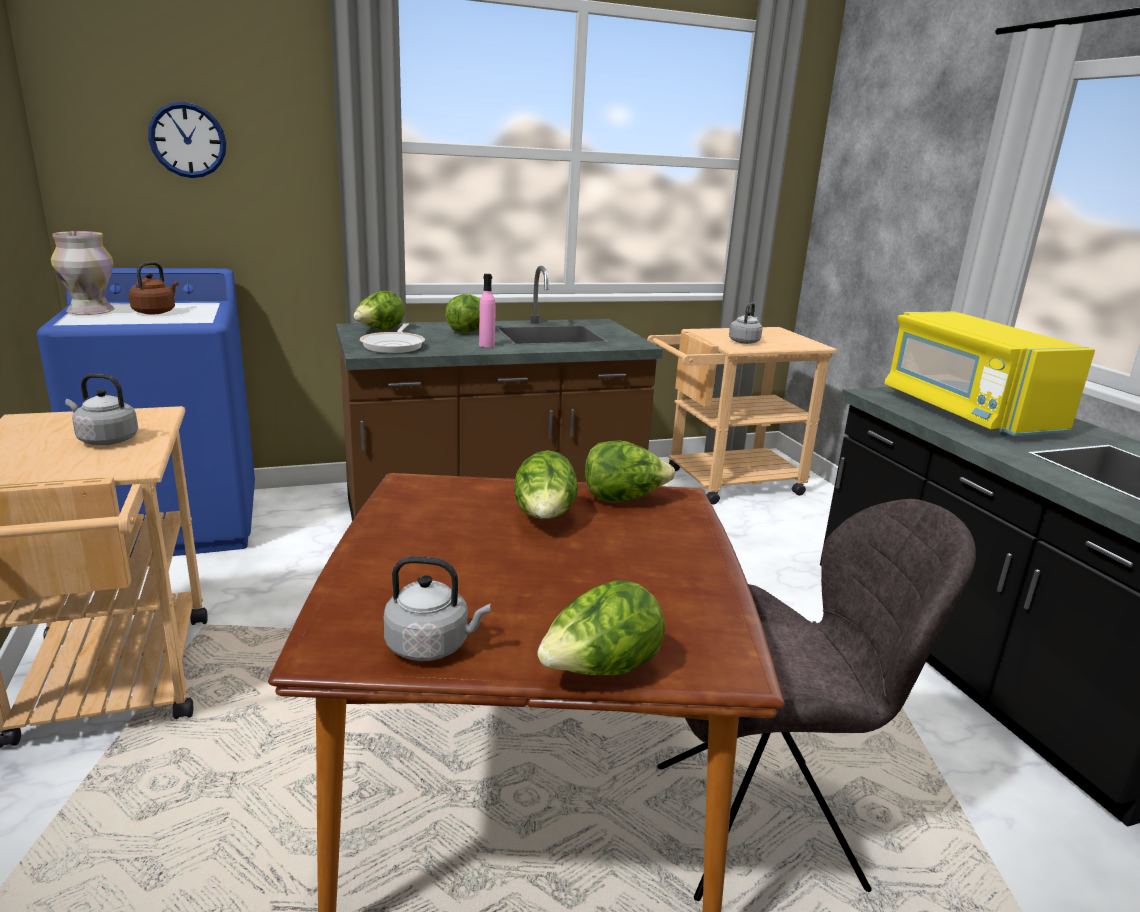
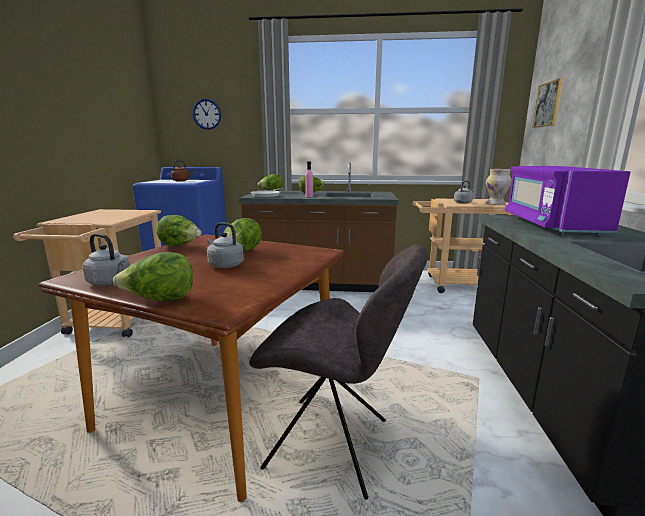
camera: 25 degrees right, 5 degrees down
vase [51,231,115,315] -> vase moved to [486,169,512,205]
grey kettle [65,374,138,445] -> grey kettle moved to [207,222,244,268]
lettuce [585,440,675,503] -> lettuce moved to [156,215,202,247]
yellow microwave [884,312,1095,436] -> purple microwave [505,166,631,235]
none -> picture [533,78,563,128]

